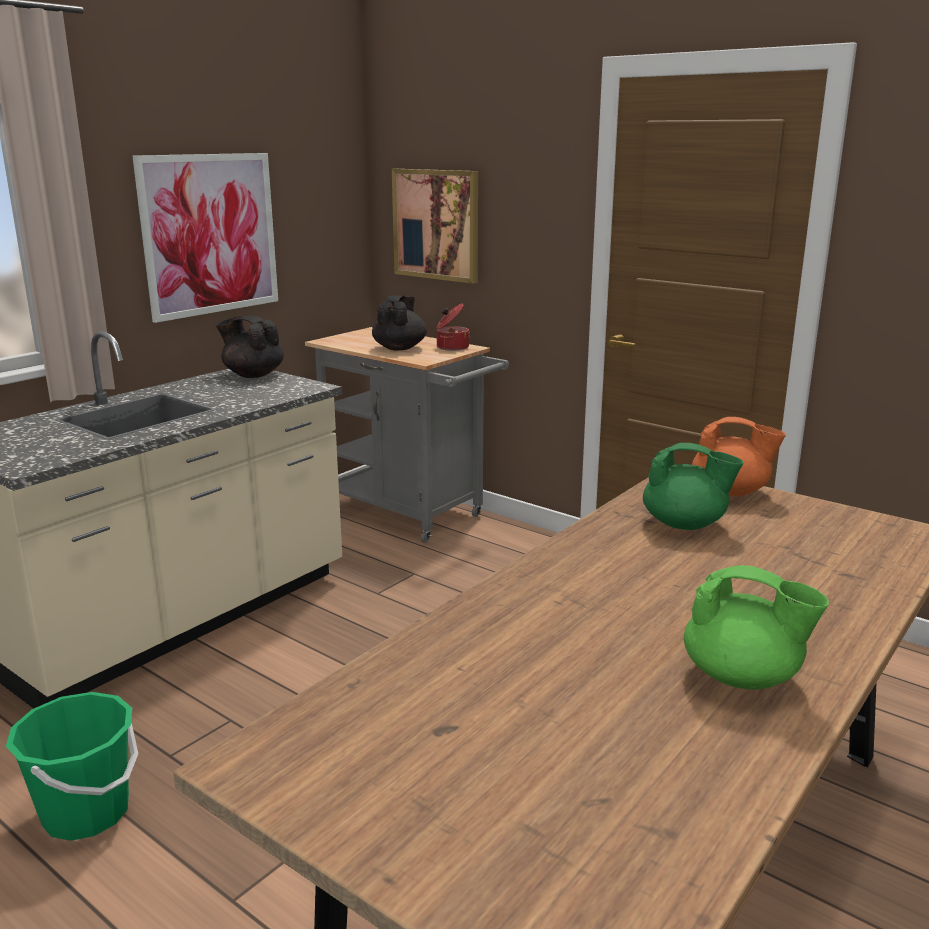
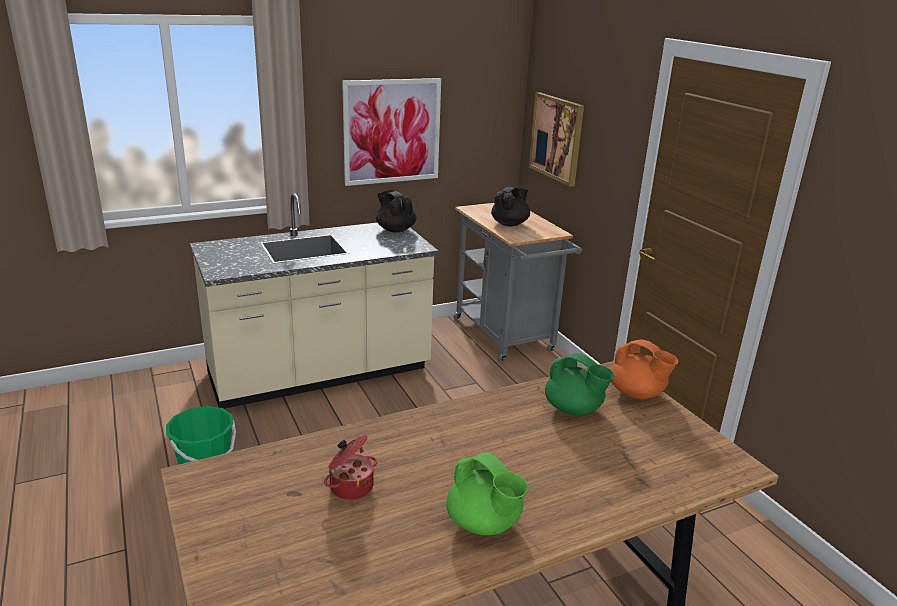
camera: 25 degrees right, 5 degrees up
cooking pot [437,303,470,351] -> cooking pot moved to [324,435,378,500]

